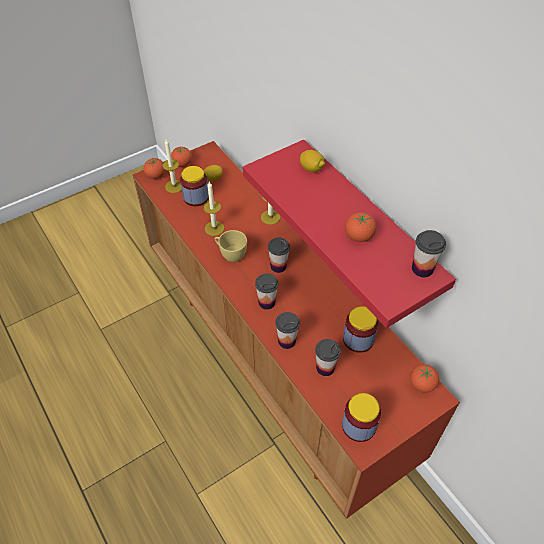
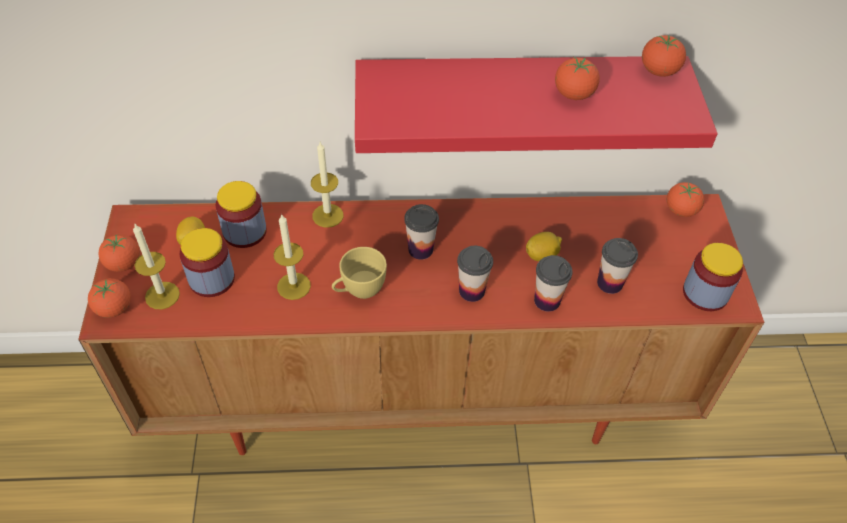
camera: 60 degrees left, 0 degrees up
lemon [300,150,325,172] -> lemon moved to [526,232,562,261]
jar [343,306,378,353] -> jar moved to [216,181,267,248]
cup [412,230,446,278] -> tomato [642,34,686,77]

